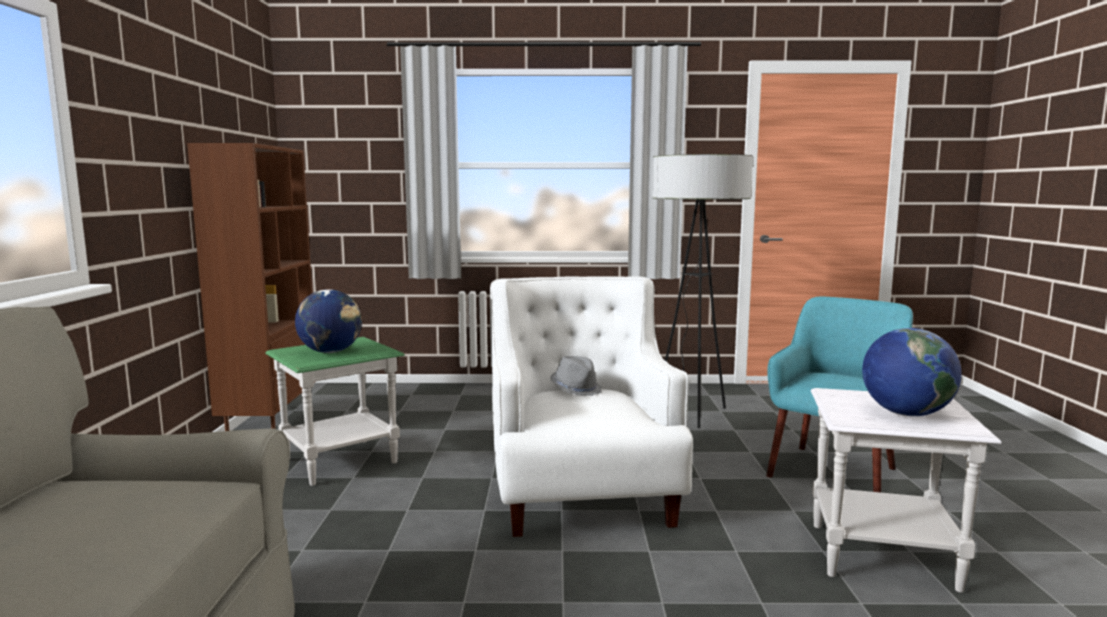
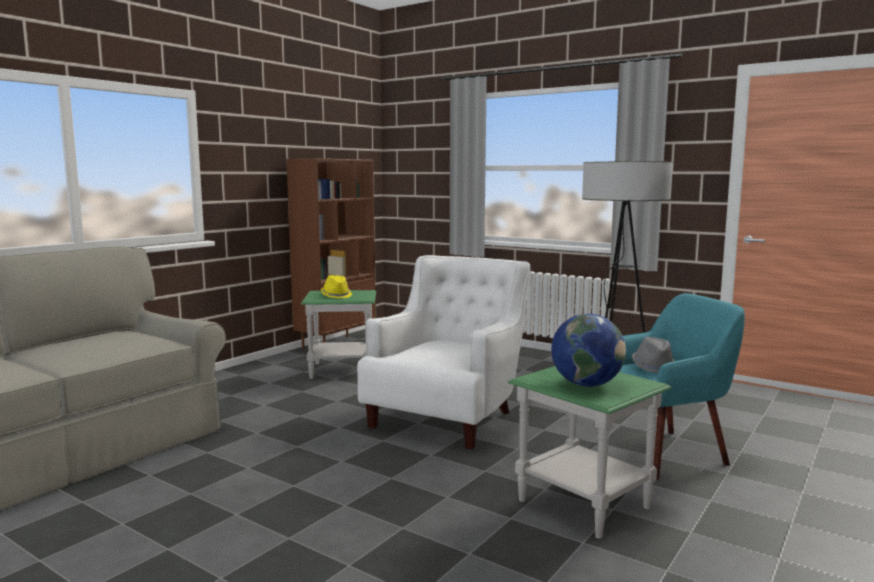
camera: 35 degrees right, 0 degrees up
globe [295,289,362,353] -> yellow hat [321,275,352,299]
grey hat [551,356,602,396] -> grey hat moved to [632,337,674,373]
white side table [811,388,1001,593] -> green side table [508,366,672,539]

